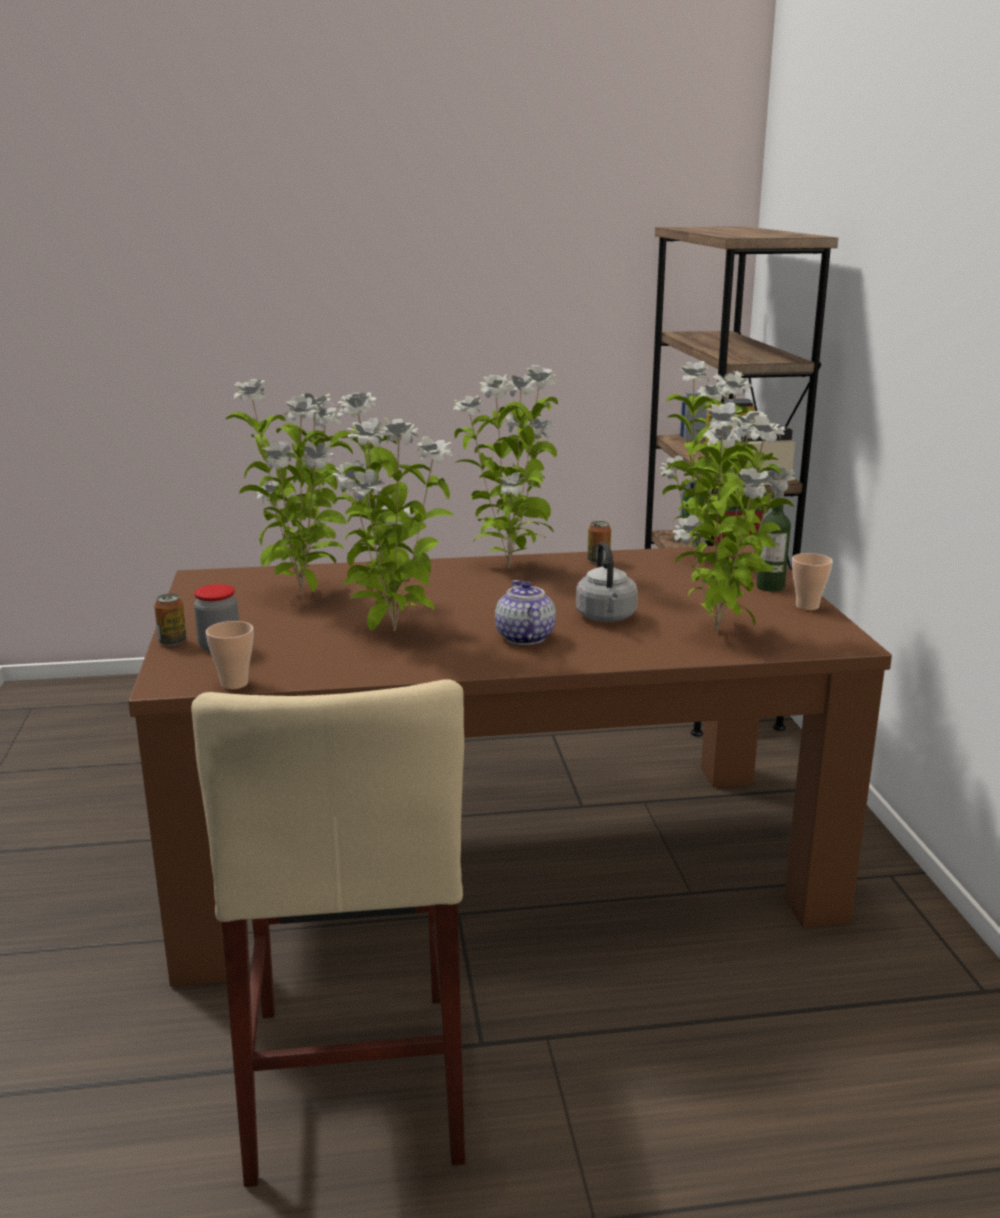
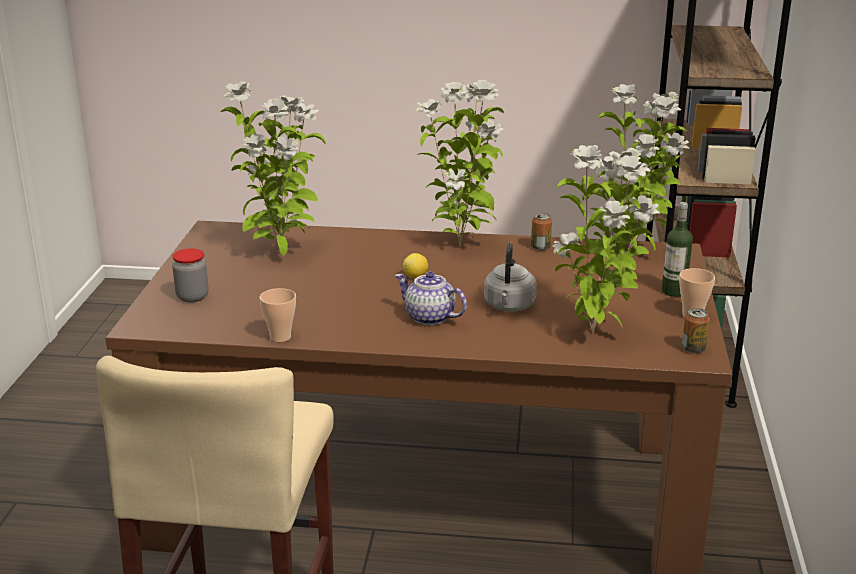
camera: 15 degrees right, 5 degrees up
can [154,594,186,646] -> can moved to [682,308,710,353]
cup [206,621,253,689] -> cup moved to [260,288,296,342]
potted plant [331,392,453,631] -> none
teapot [495,580,556,645] -> teapot turned 60 degrees counterclockwise [395,272,467,325]
none -> lemon [403,253,428,278]

